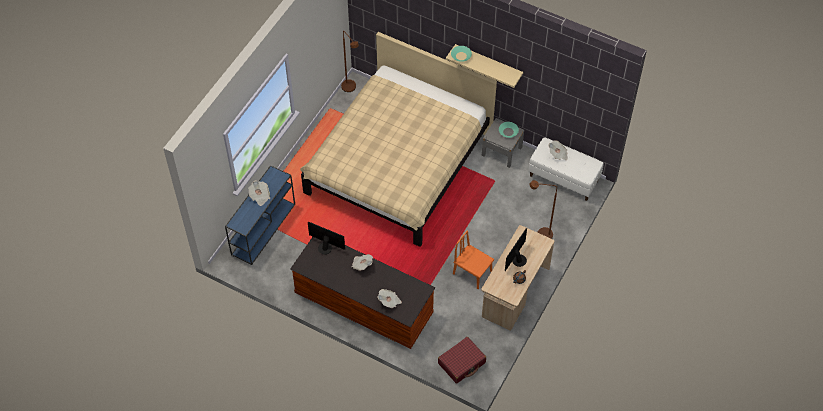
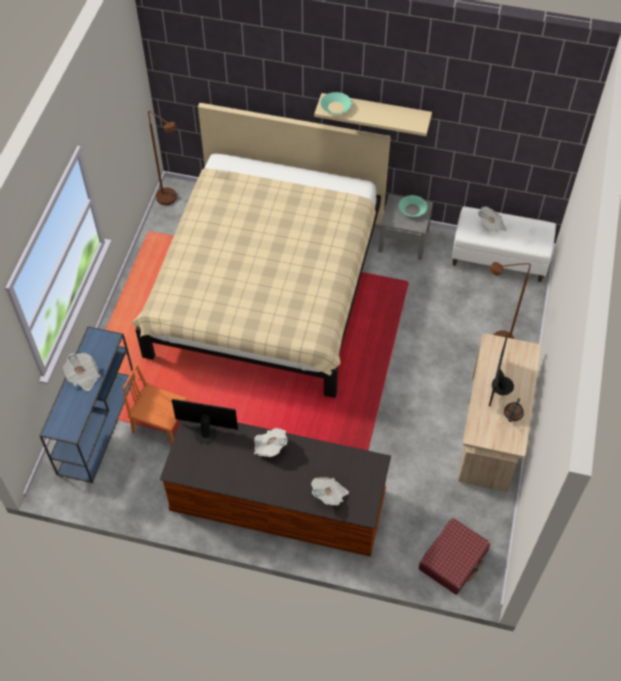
camera: 15 degrees left, 0 degrees up
orange chair [453,230,494,289] -> orange chair moved to [123,364,188,446]

